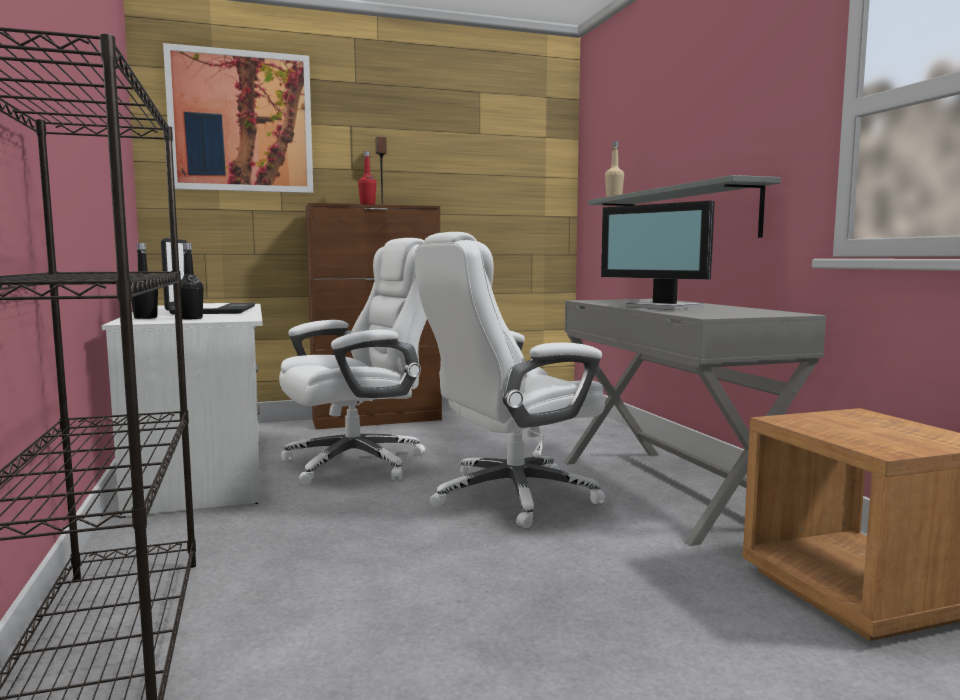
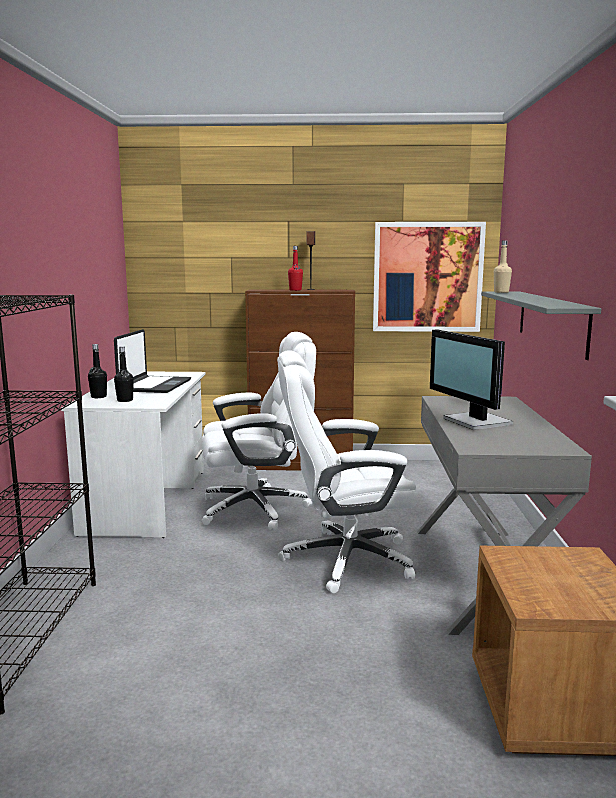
camera: 20 degrees right, 5 degrees up
picture [163,43,313,193] -> picture moved to [373,222,486,332]

